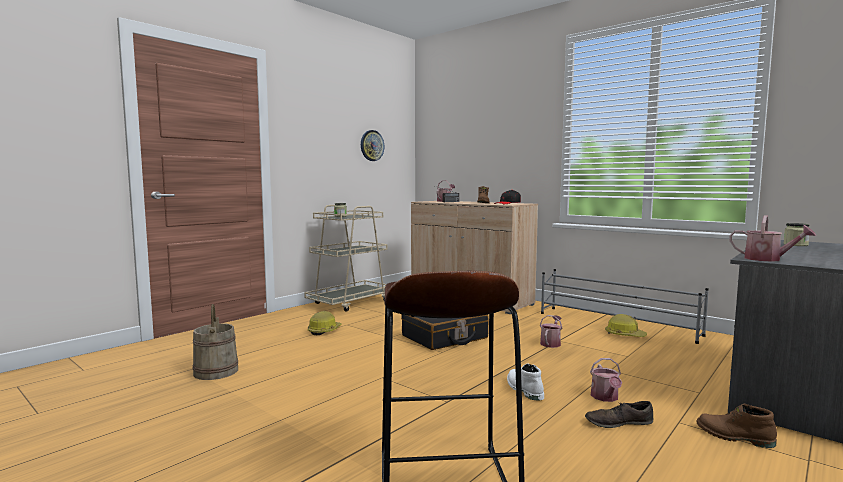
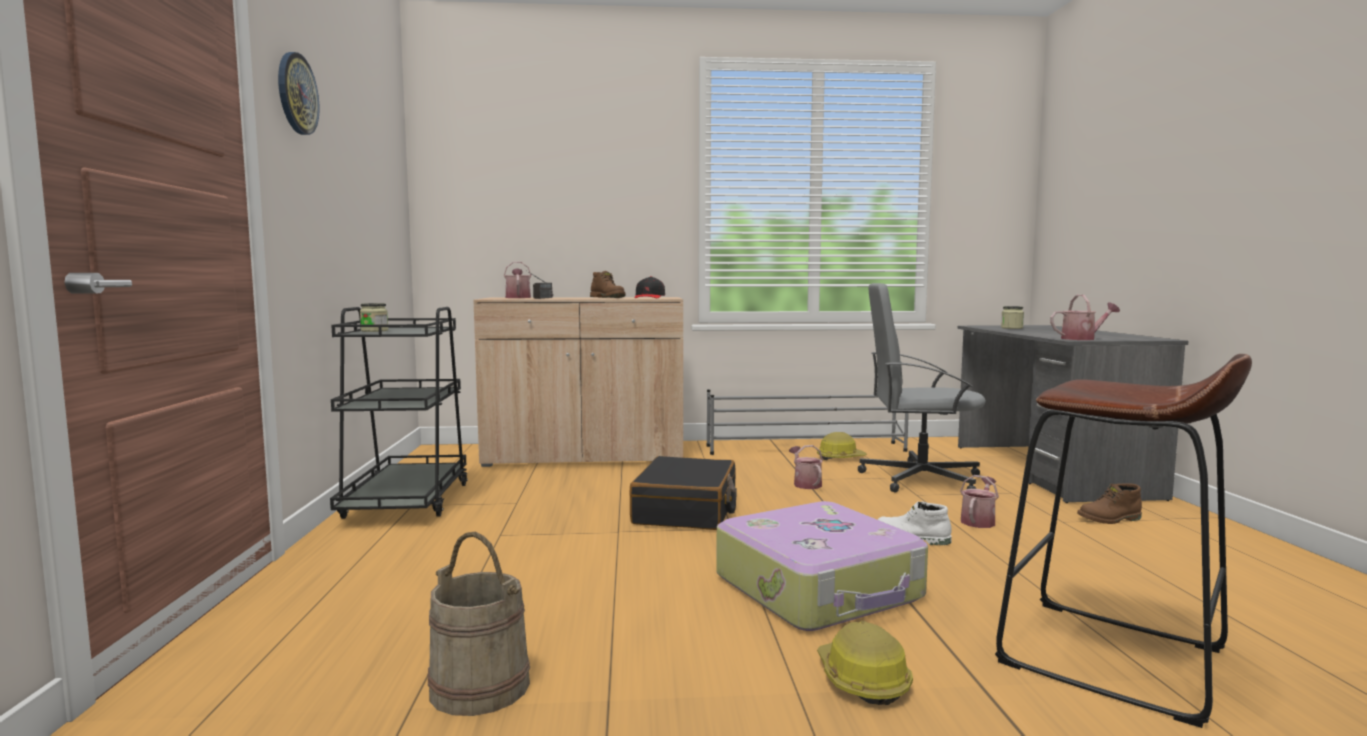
camera: 45 degrees left, 0 degrees up
beige cart [304,205,388,312] -> black cart [330,307,468,519]
hard hat [308,311,342,335] -> hard hat moved to [817,621,913,705]
wall clock [361,130,385,161] -> wall clock moved to [278,52,319,135]
brown shoe [585,401,654,428] -> none
watering can [590,358,622,402] -> watering can turned 105 degrees counterclockwise [960,475,999,528]
none -> suitcase [716,501,928,631]
none -> grey office chair [858,283,986,493]

